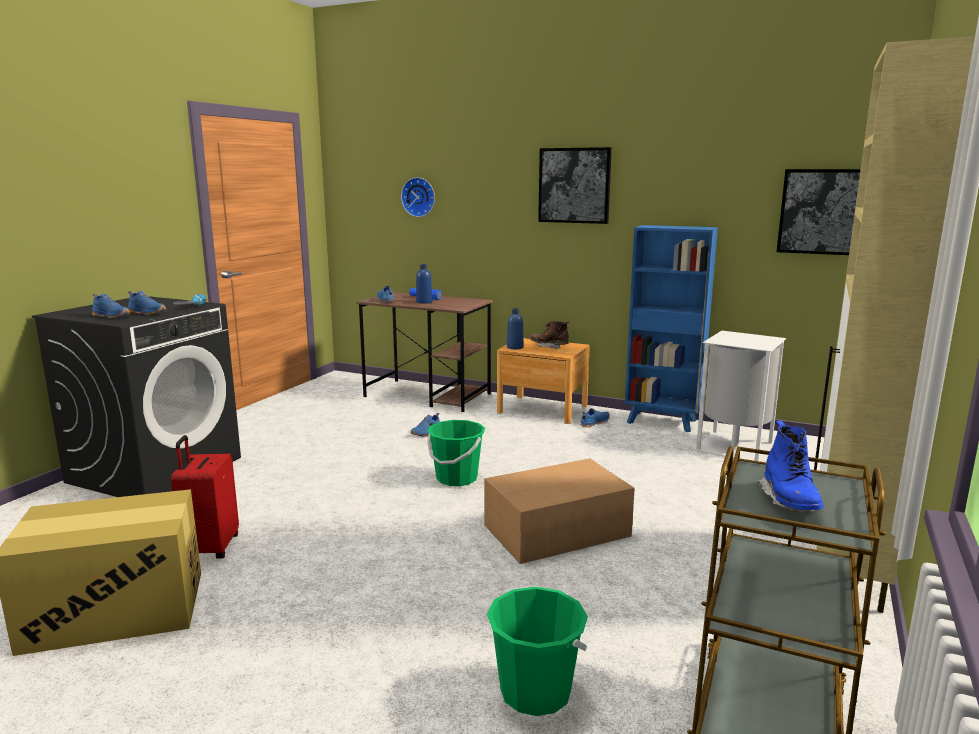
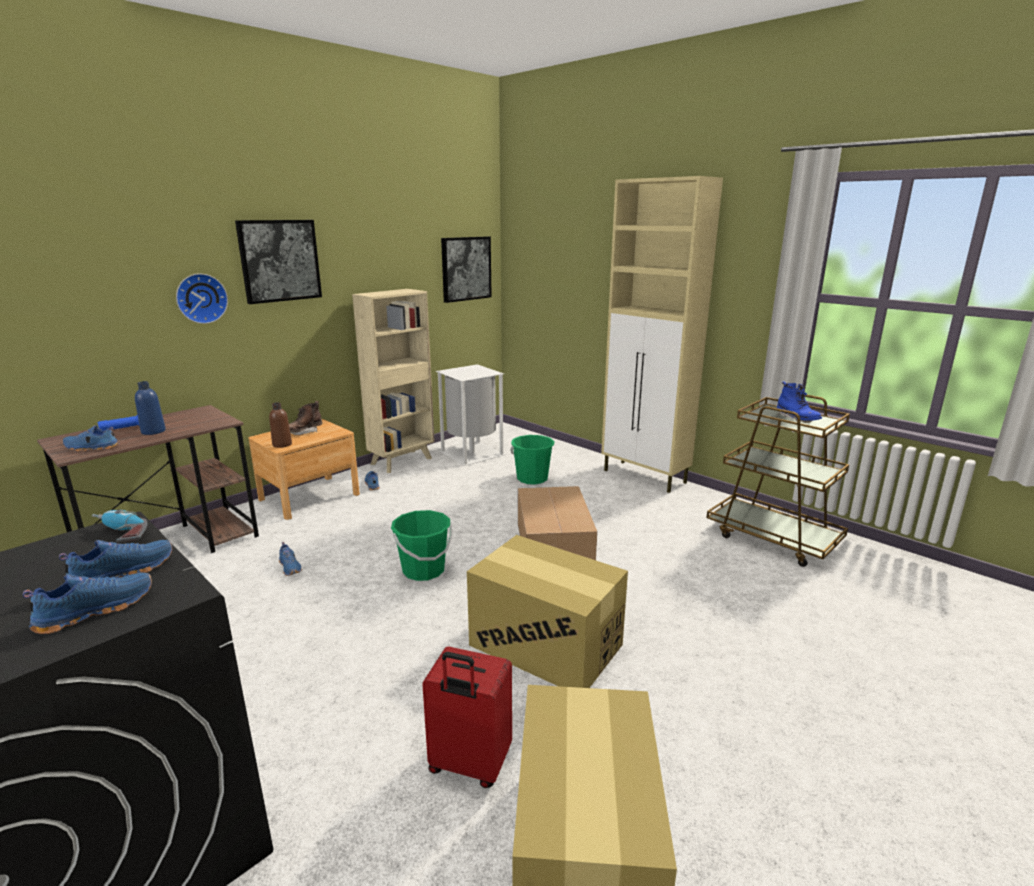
camera: 70 degrees left, 5 degrees up
wall clock [401,177,435,217] -> wall clock moved to [176,273,228,324]
green bucket [487,587,588,716] -> green bucket moved to [510,435,555,485]
blue bottle [507,308,524,349] -> brown bottle [269,402,292,448]
blue bookcase [625,225,718,432] -> beige bookcase [352,289,435,473]
blue boot [756,421,824,512] -> blue boot turned 45 degrees clockwise [777,381,822,423]
none -> cardboard box [467,535,628,688]

